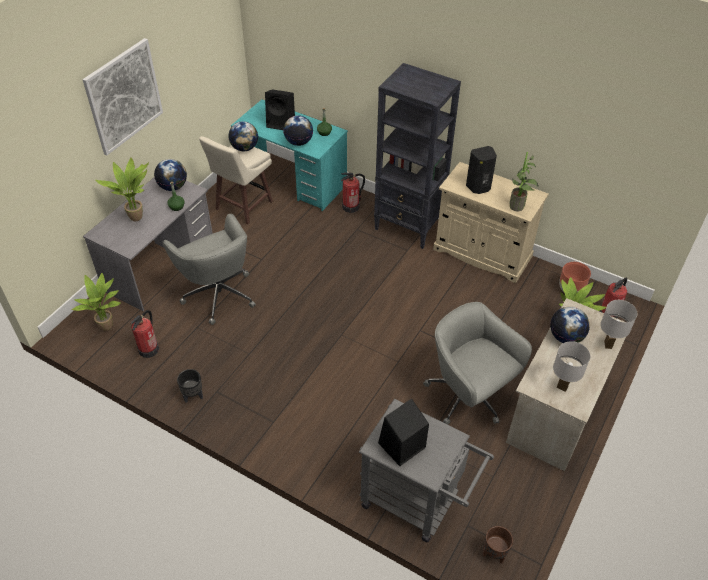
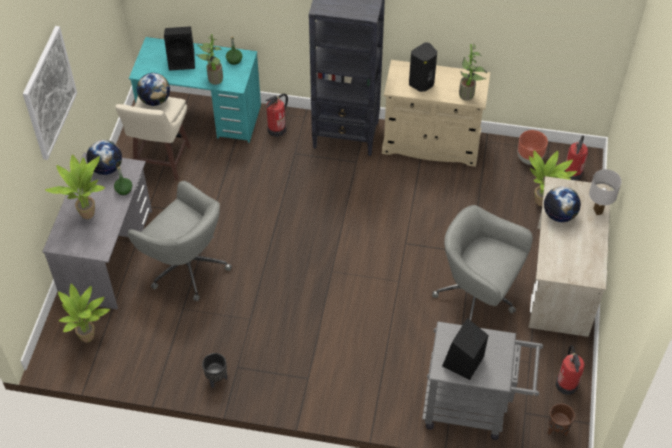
camera: 20 degrees left, 5 degrees up
fire extinguisher [131,310,159,358] -> fire extinguisher moved to [556,345,585,395]
globe [283,115,313,146] -> potted plant [196,34,223,85]
white table lamp [553,341,590,392] -> none

